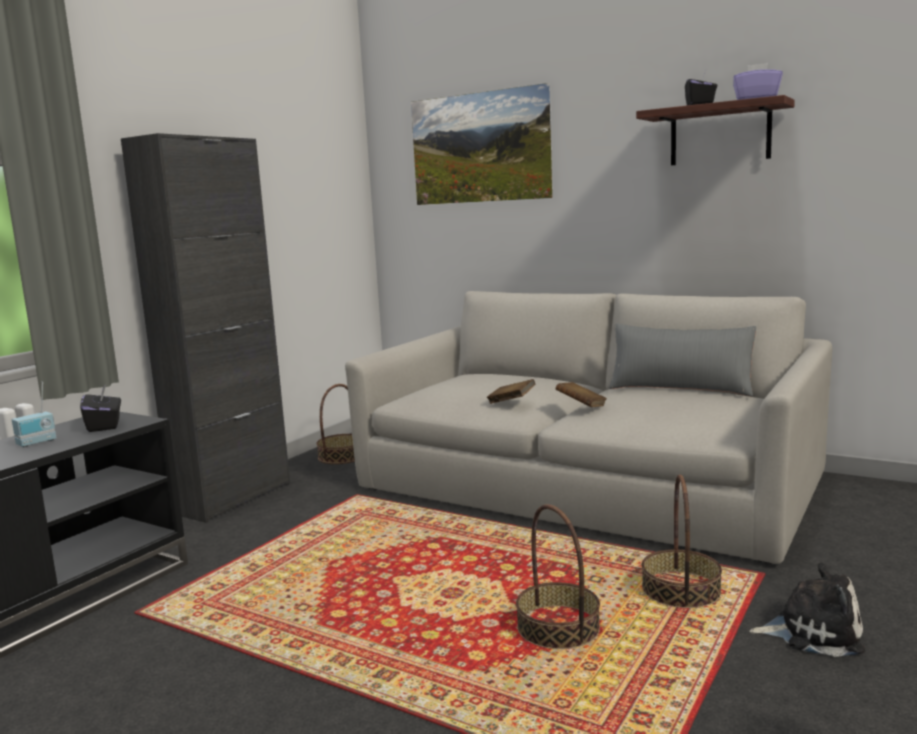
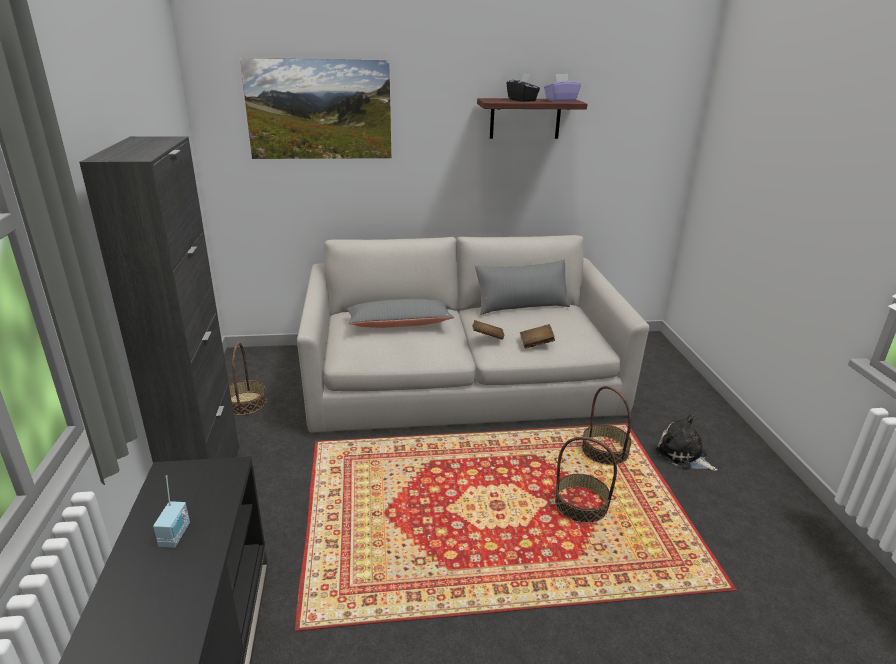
camera: 40 degrees left, 15 degrees up
black tissue box [80,383,121,432] -> none
brown book [487,379,535,404] -> brown book moved to [520,324,555,349]
plush toy [750,562,865,657] -> plush toy turned 105 degrees counterclockwise [655,414,718,471]
none -> grey pillow [347,299,454,328]

